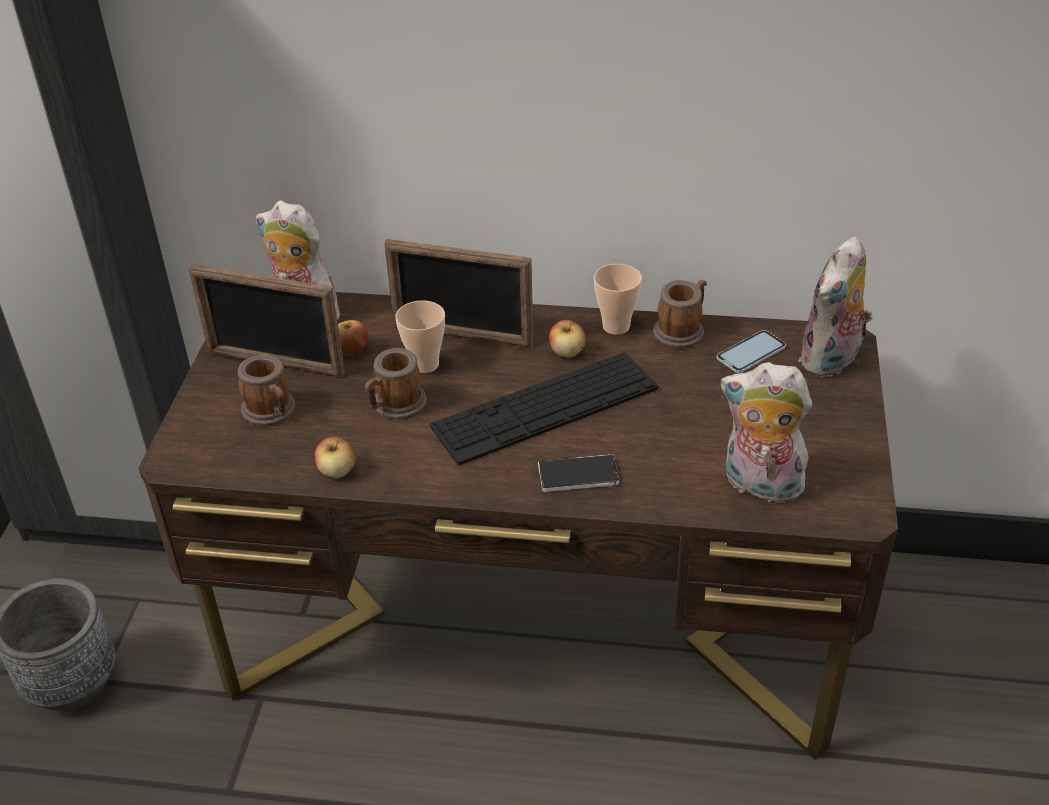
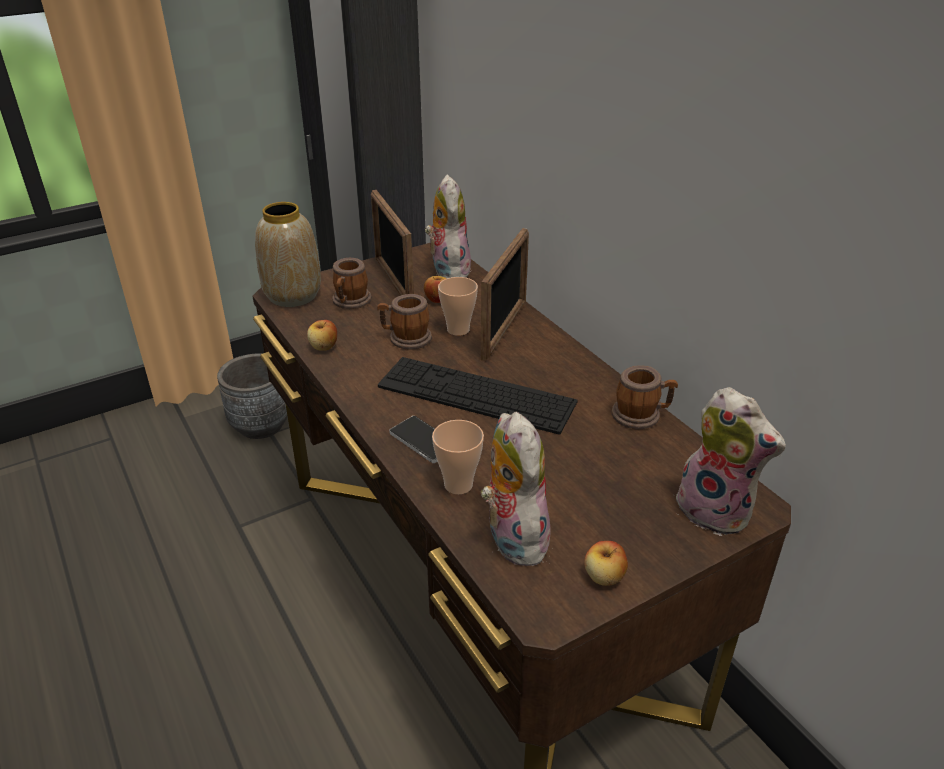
camera: 50 degrees right, 5 degrees down
picture frame [384,239,533,347] -> picture frame turned 135 degrees counterclockwise [481,228,529,361]
apple [549,320,586,358] -> apple moved to [584,541,628,586]
cup [594,264,642,335] -> cup moved to [432,420,484,494]
phone [717,330,786,373] -> none
plush toy [798,236,873,378] -> plush toy turned 135 degrees counterclockwise [676,387,786,536]
none -> vase [255,202,321,307]

